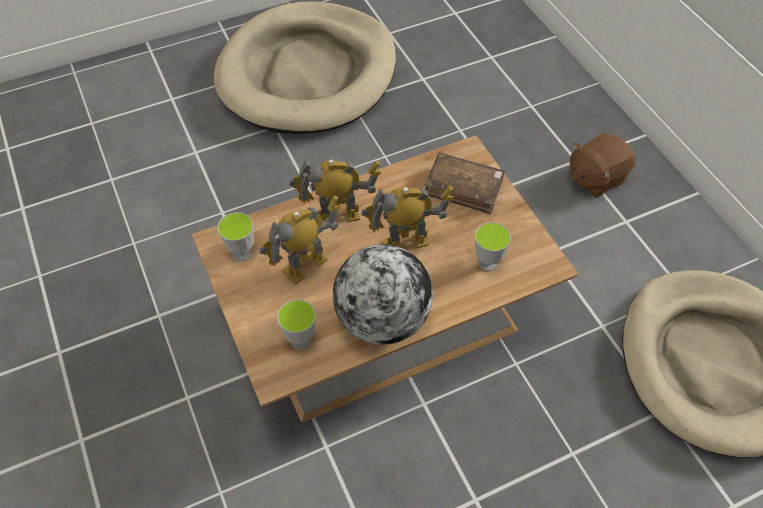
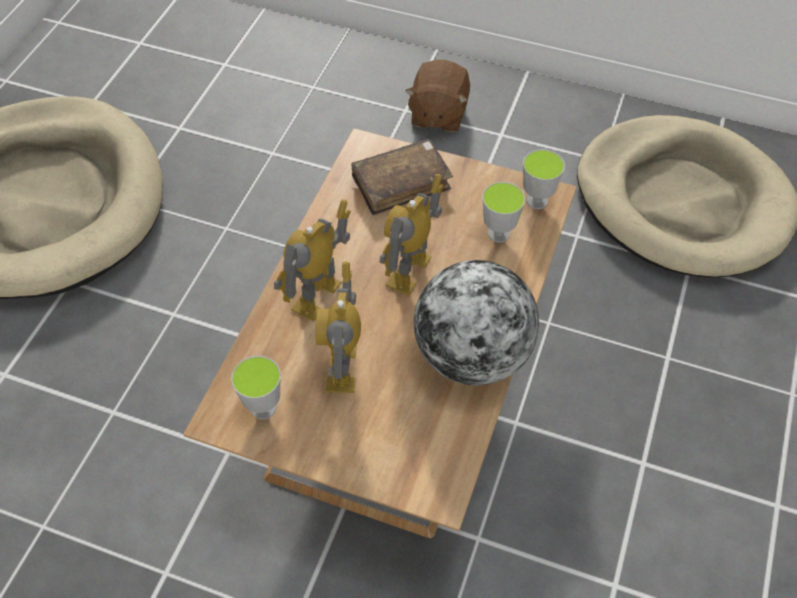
camera: 45 degrees left, 0 degrees up
cup [277,299,316,350] -> cup moved to [523,149,565,209]

